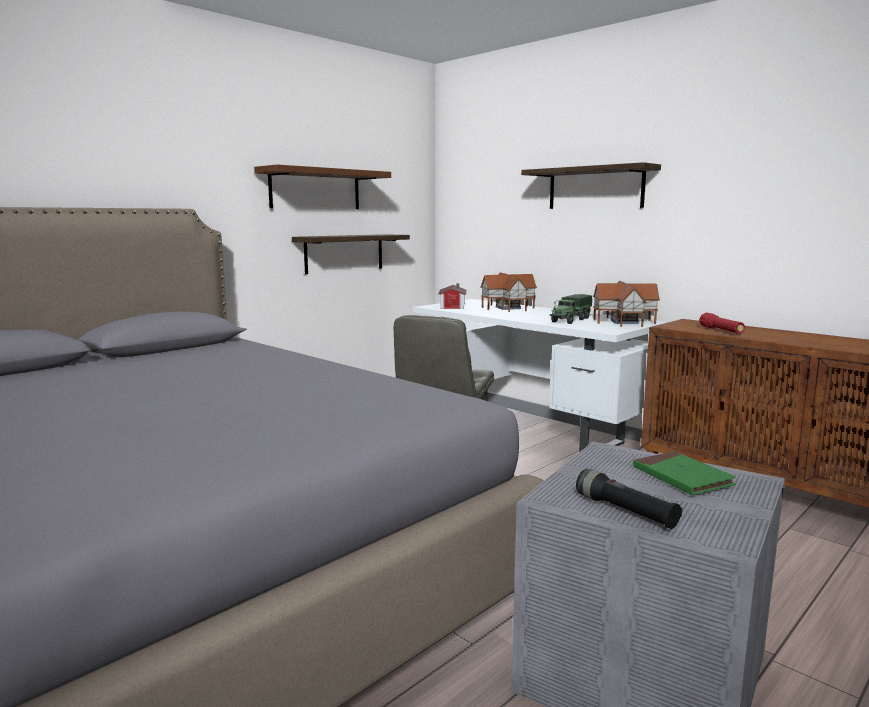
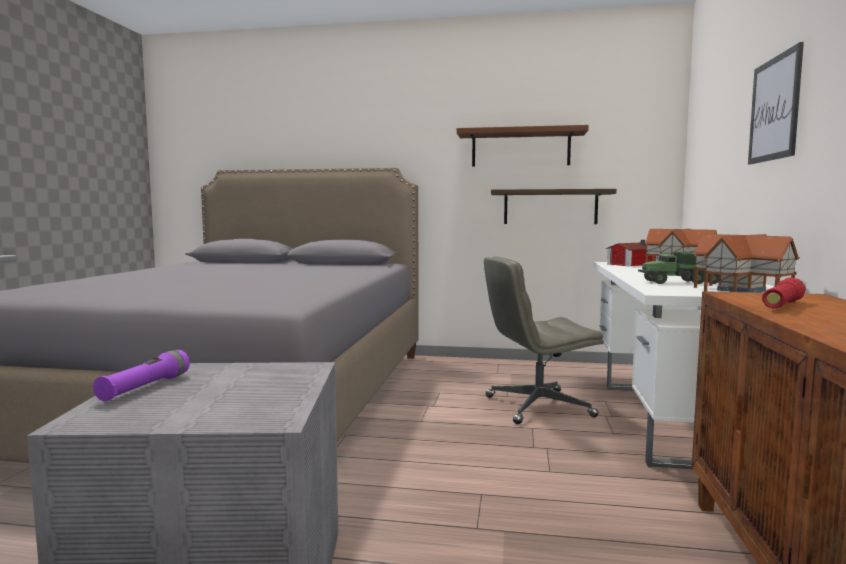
camera: 55 degrees right, 5 degrees down
shelf [521,162,661,209] -> picture [748,42,804,164]
black flashlight [576,469,682,529] -> purple flashlight [93,350,190,401]
green book [633,451,736,495] -> none

